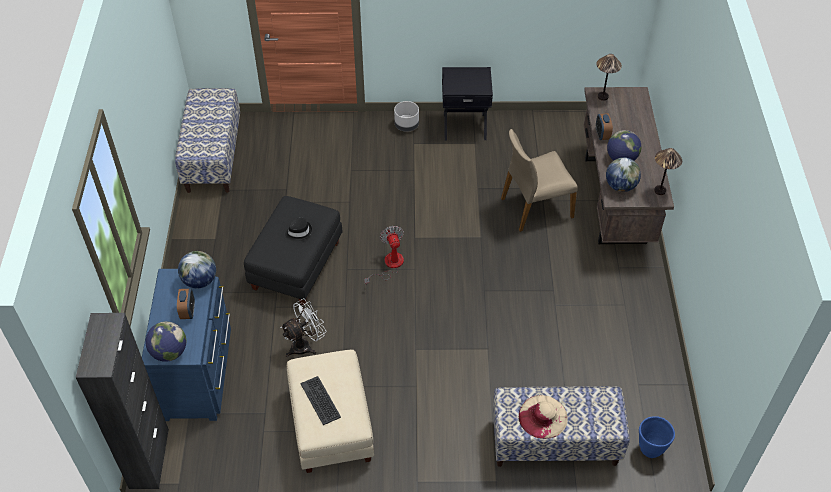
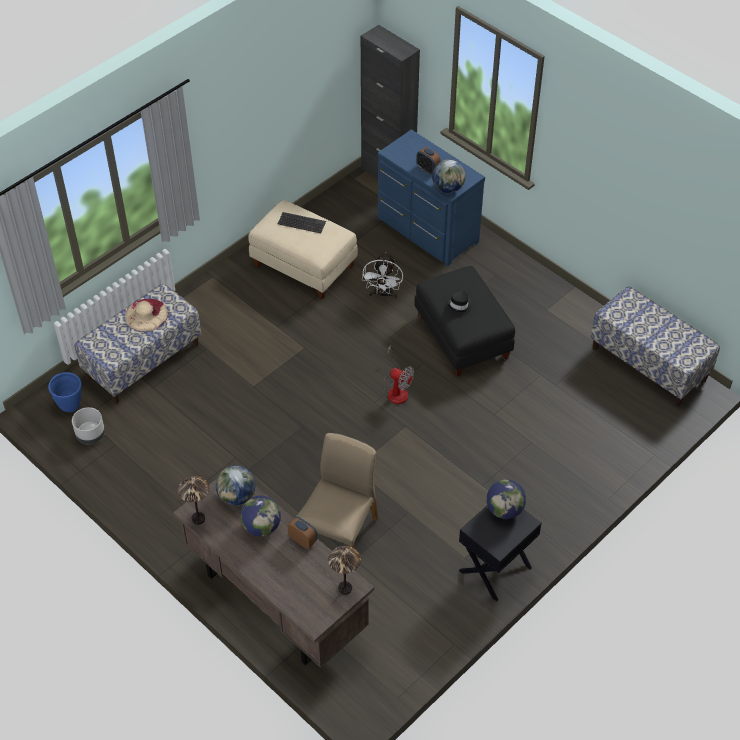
camera: 135 degrees right, 0 degrees up
globe [145,321,186,362] -> globe moved to [486,479,526,519]
grey planter [394,101,419,132] -> grey planter moved to [72,407,105,444]

